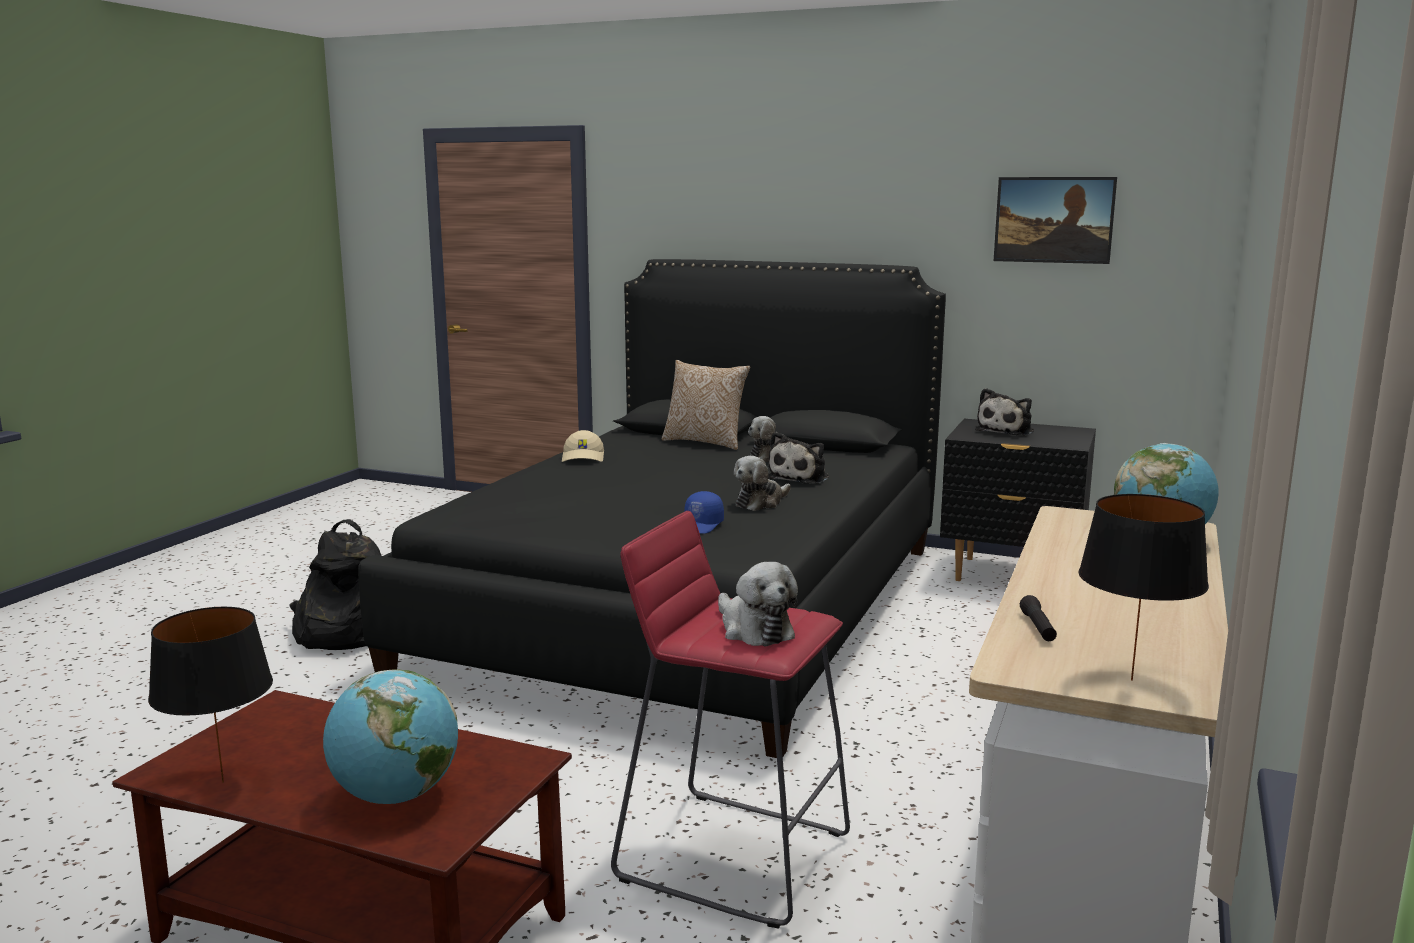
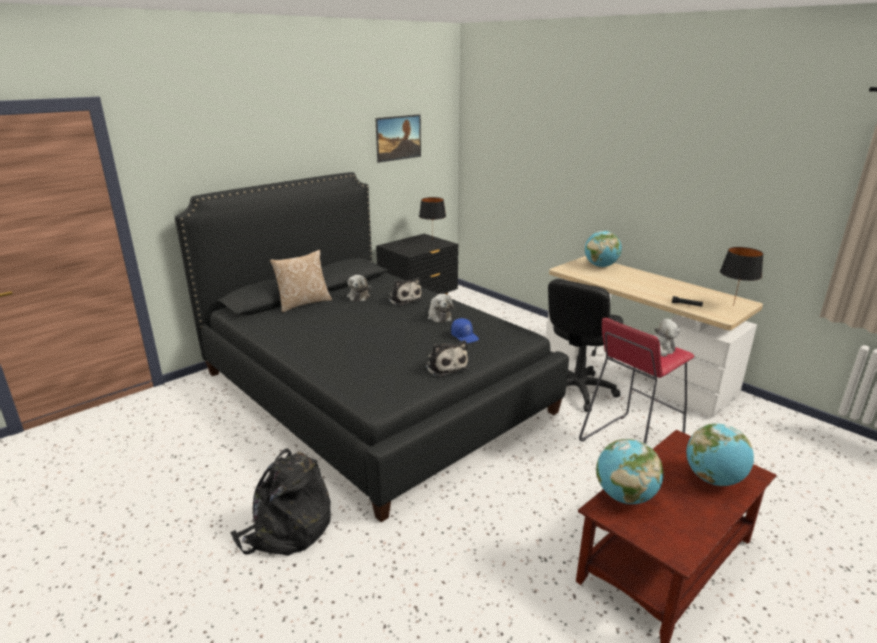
camera: 65 degrees left, 10 degrees up
black table lamp [148,607,273,783] -> black table lamp moved to [419,197,446,237]
beige cap [562,430,604,462] -> none
plush toy [975,388,1034,436] -> plush toy moved to [425,340,469,377]
none -> black office chair [548,279,623,412]
none -> globe [596,439,664,504]

